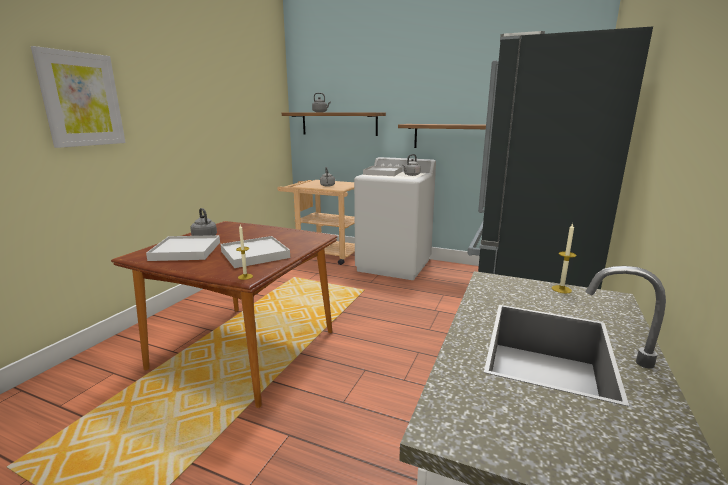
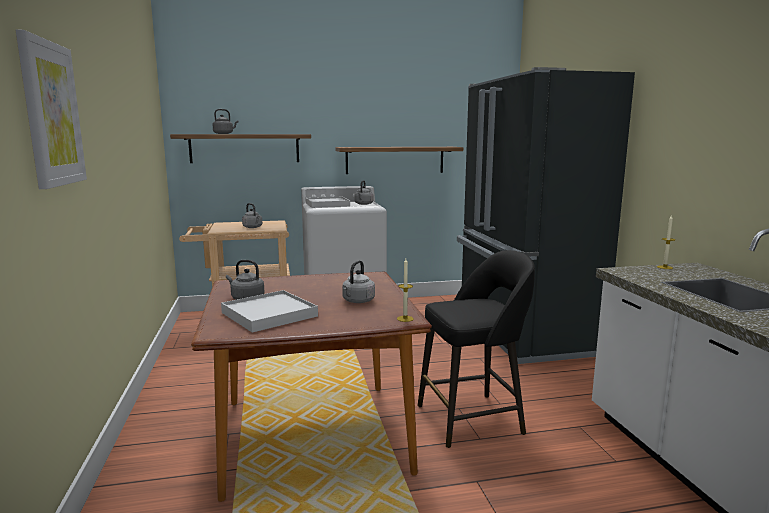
camera: 35 degrees left, 5 degrees down
white tray [220,236,290,268] -> grey kettle [342,260,375,303]
none -> black stool [418,250,535,448]

